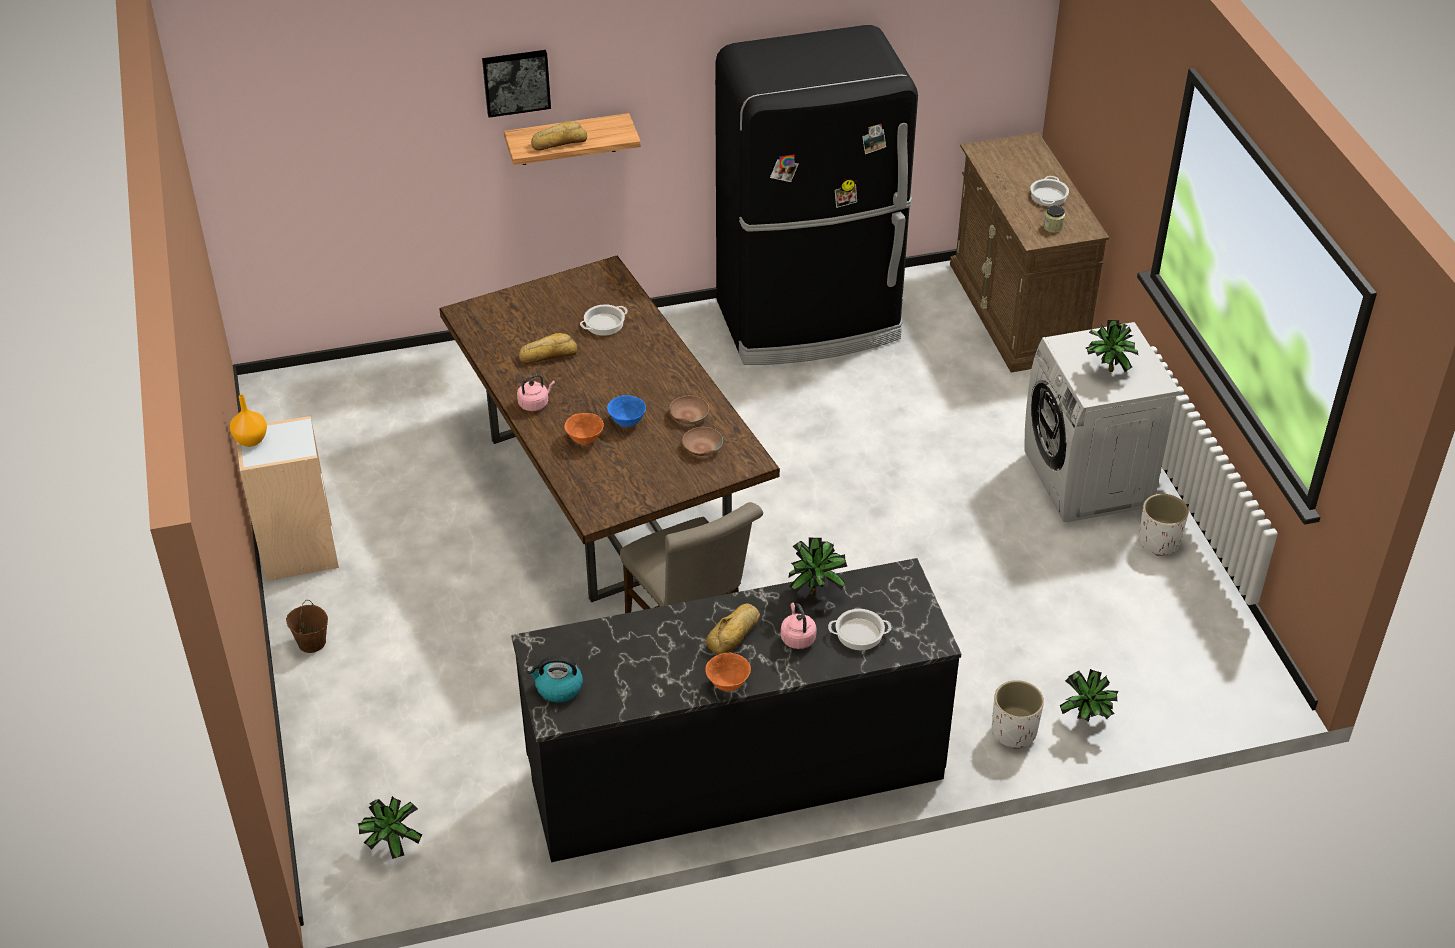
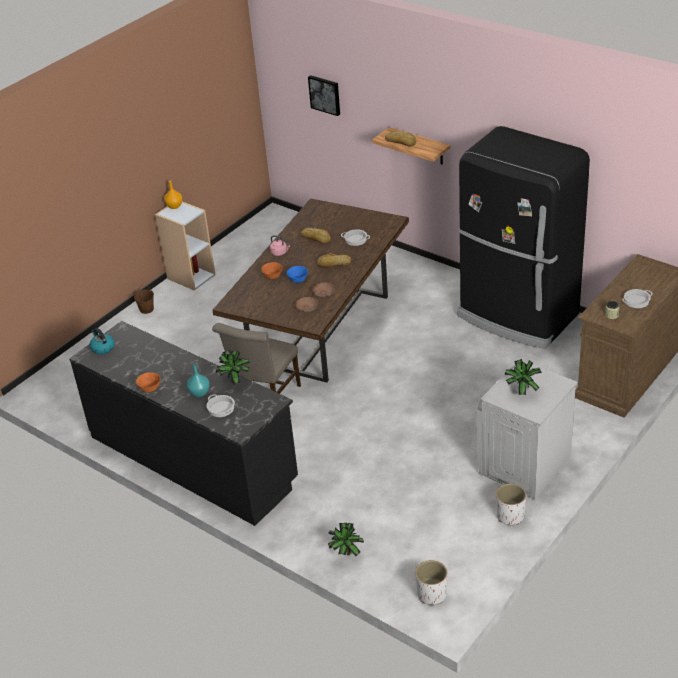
camera: 55 degrees right, 5 degrees down
potted plant [358,796,422,859] -> none
picture [482,50,551,118] -> picture moved to [308,75,340,116]
bread [706,604,760,655] -> bread moved to [317,253,351,268]
pink kettle [781,603,817,649] -> turquoise vase [187,364,210,397]
white planter [992,680,1044,749] -> white planter moved to [415,560,448,605]

